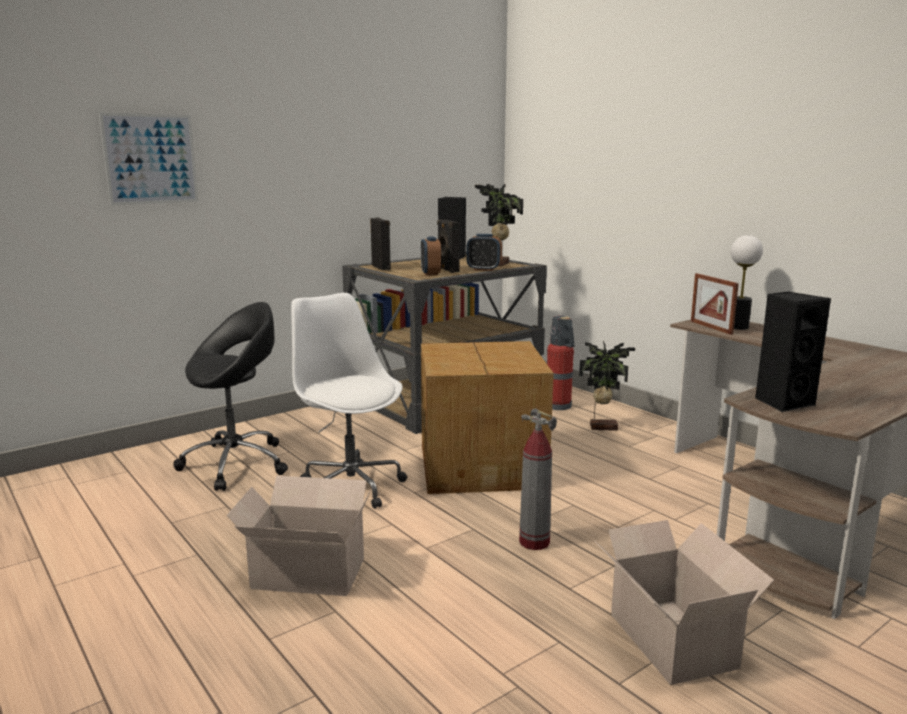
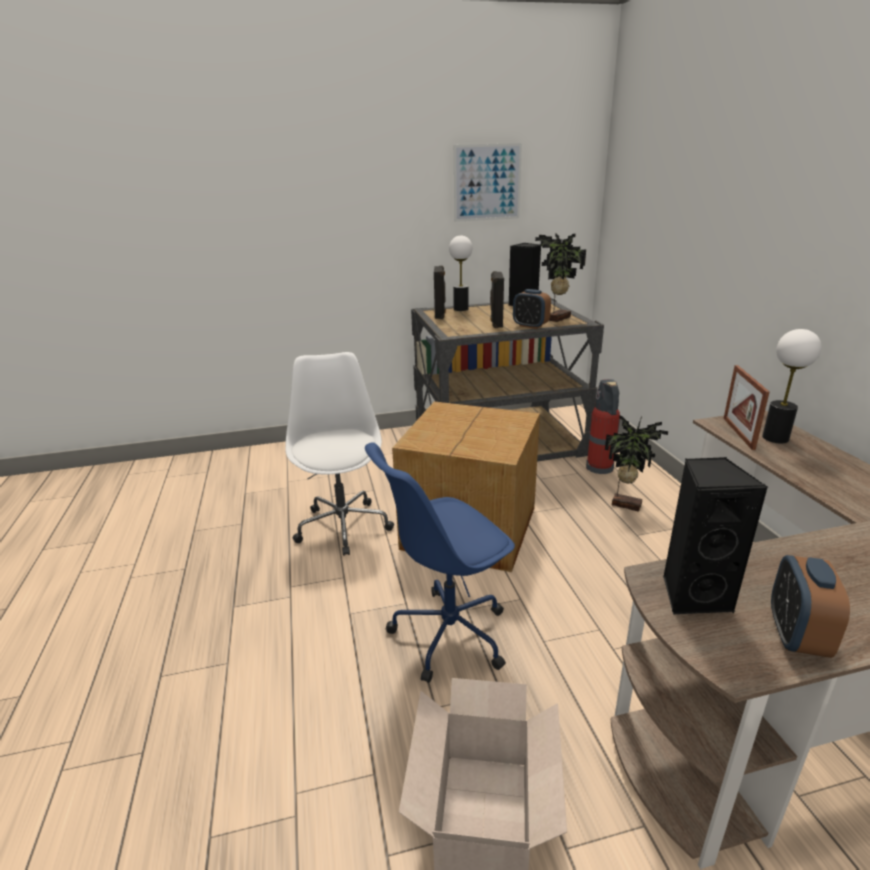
camera: 25 degrees right, 10 degrees up
picture [99,112,199,205] -> picture moved to [454,143,522,222]
black office chair [173,302,288,491] -> none
cardboard box [226,476,371,596] -> none
alarm clock [421,237,441,276] -> alarm clock moved to [771,555,850,658]
fire extinguisher [519,408,557,550] -> blue office chair [365,442,515,683]
none -> table lamp [449,236,472,311]

